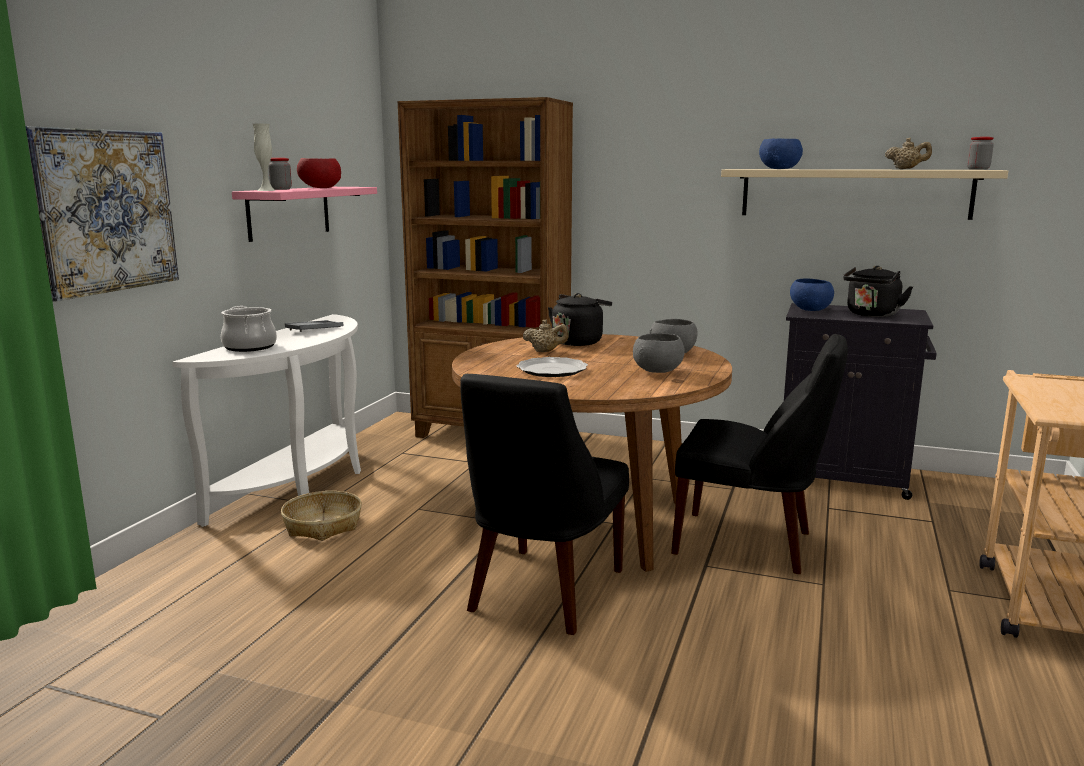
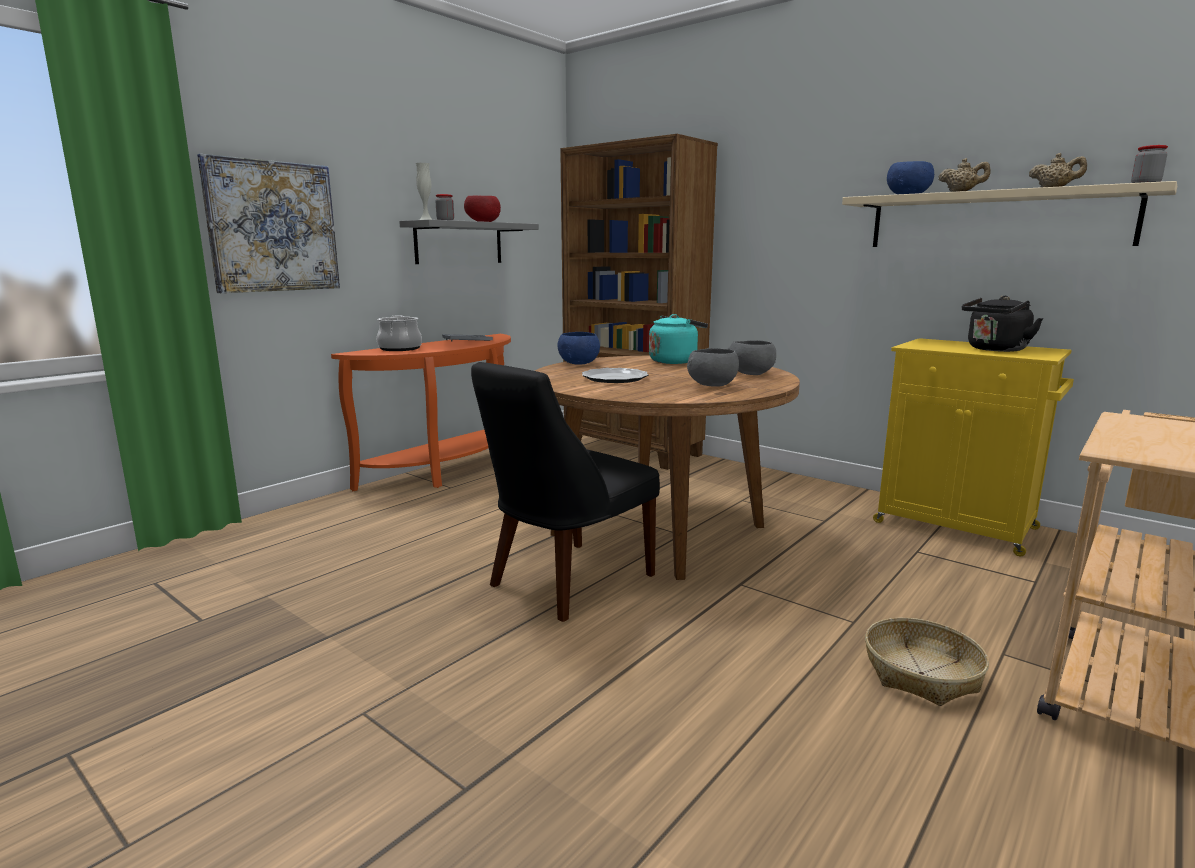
camera: 20 degrees right, 0 degrees up
white console table [172,314,361,527] -> orange console table [331,334,511,491]
pink shelf [232,187,377,242] -> grey shelf [399,219,539,264]
basket [281,491,362,541] -> basket moved to [865,618,989,706]
beige teapot [523,320,569,352] -> beige teapot moved to [939,158,991,192]
black kettle [548,293,612,346] -> turquoise kettle [649,314,708,364]
black chair [671,334,848,574] -> none
black cabinet [784,303,937,500] -> yellow cabinet [873,338,1074,556]
blue bowl [790,279,834,311] -> blue bowl moved to [558,332,600,364]

